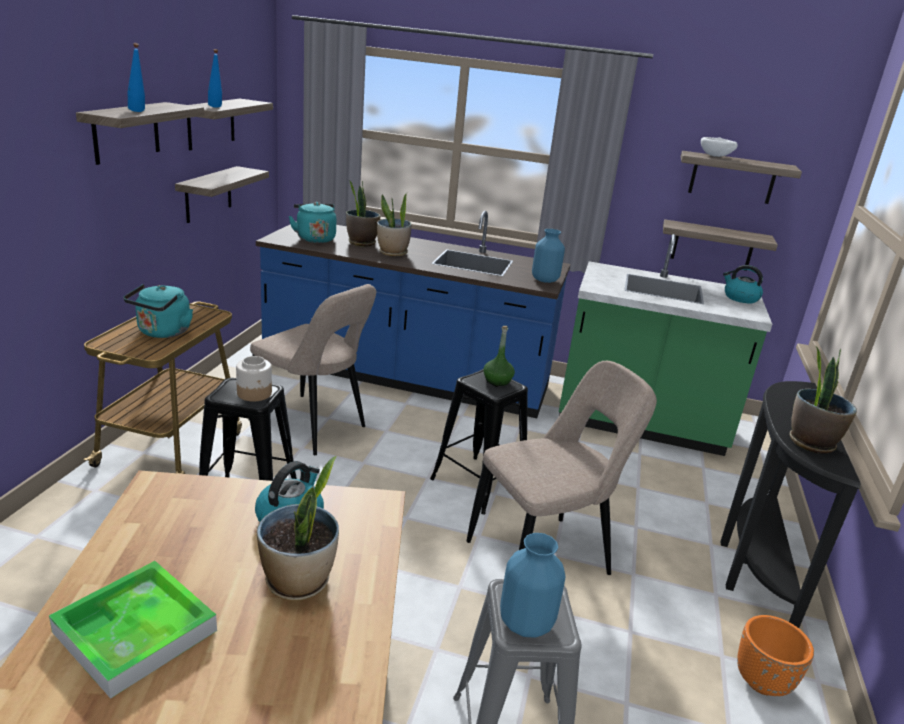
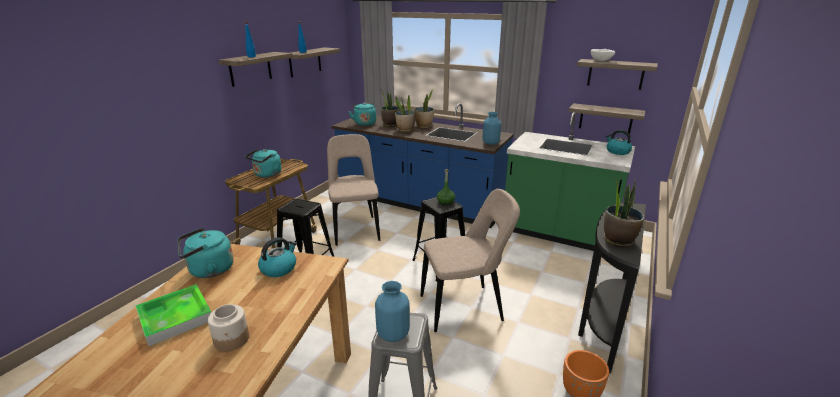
camera: 15 degrees right, 0 degrees up
shelf [175,166,269,223] -> none
jar [236,356,272,401] -> jar moved to [208,304,249,352]
beige chair [248,284,376,455] -> beige chair turned 150 degrees counterclockwise [327,134,380,246]
potted plant [257,456,339,601] -> potted plant moved to [414,90,434,128]
none -> turquoise kettle [177,228,233,278]

